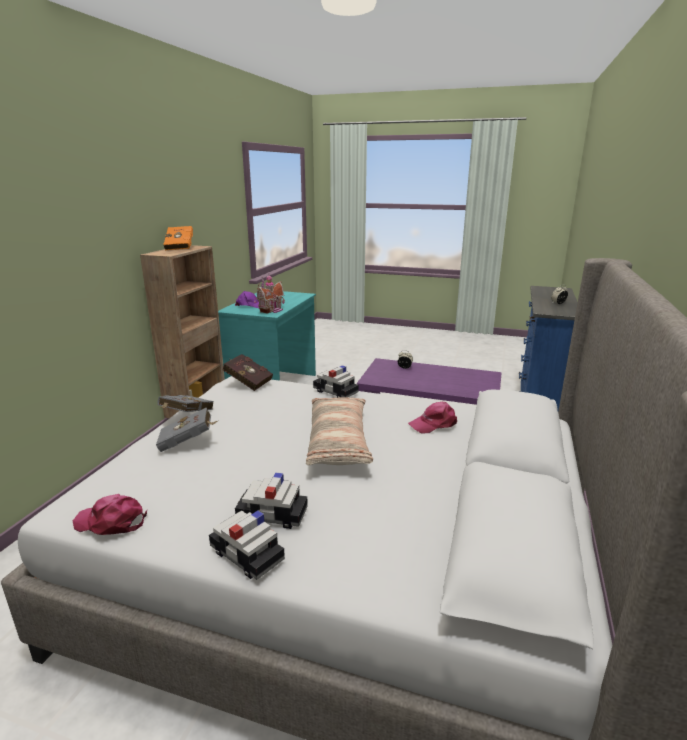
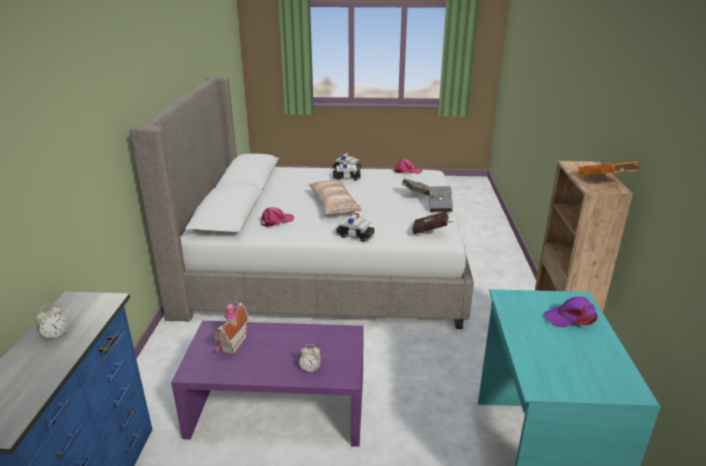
camera: 165 degrees right, 5 degrees up
toy house [257,274,285,314] -> toy house moved to [215,296,248,355]

